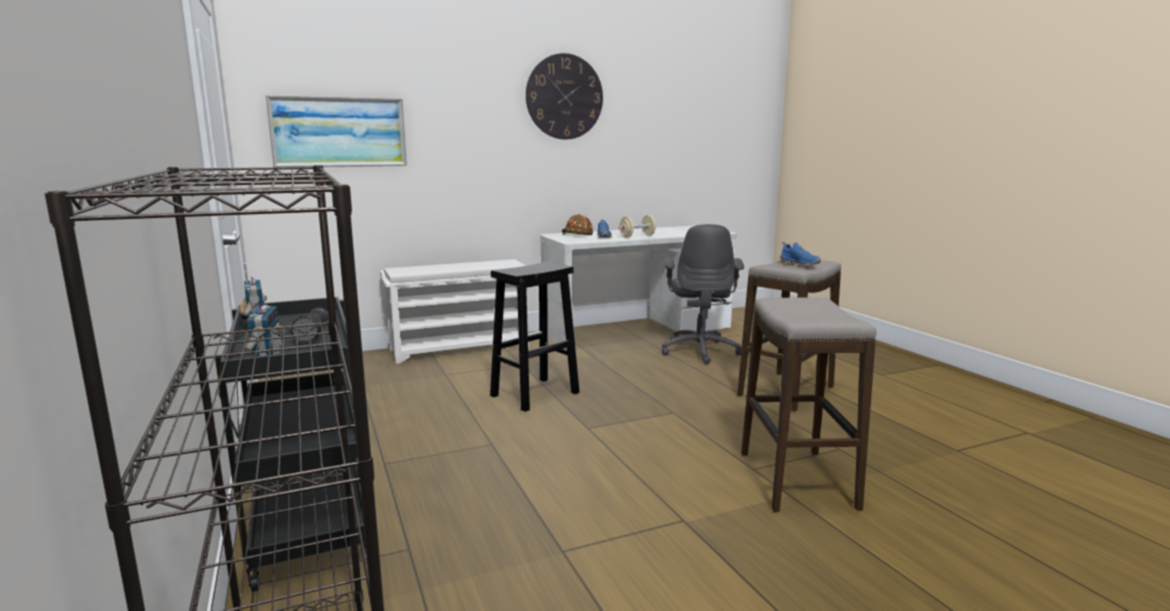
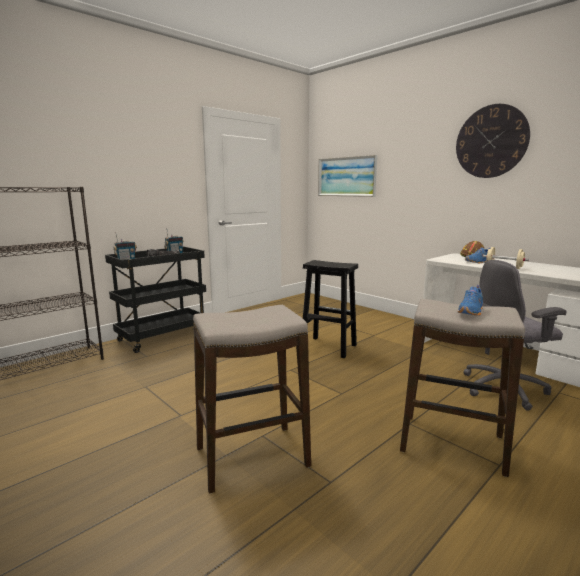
camera: 70 degrees right, 0 degrees up
white shoe rack [380,259,529,364] -> none

